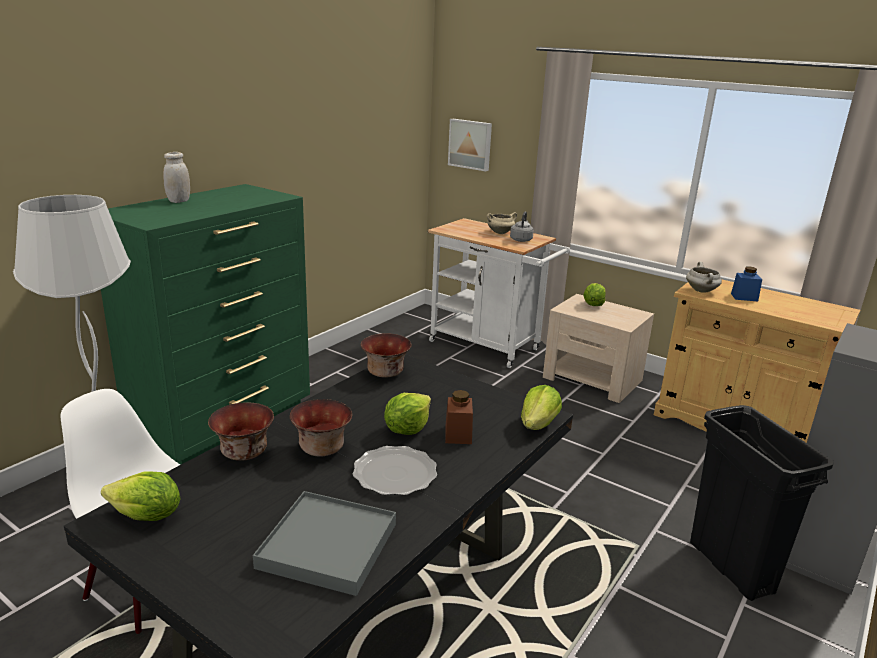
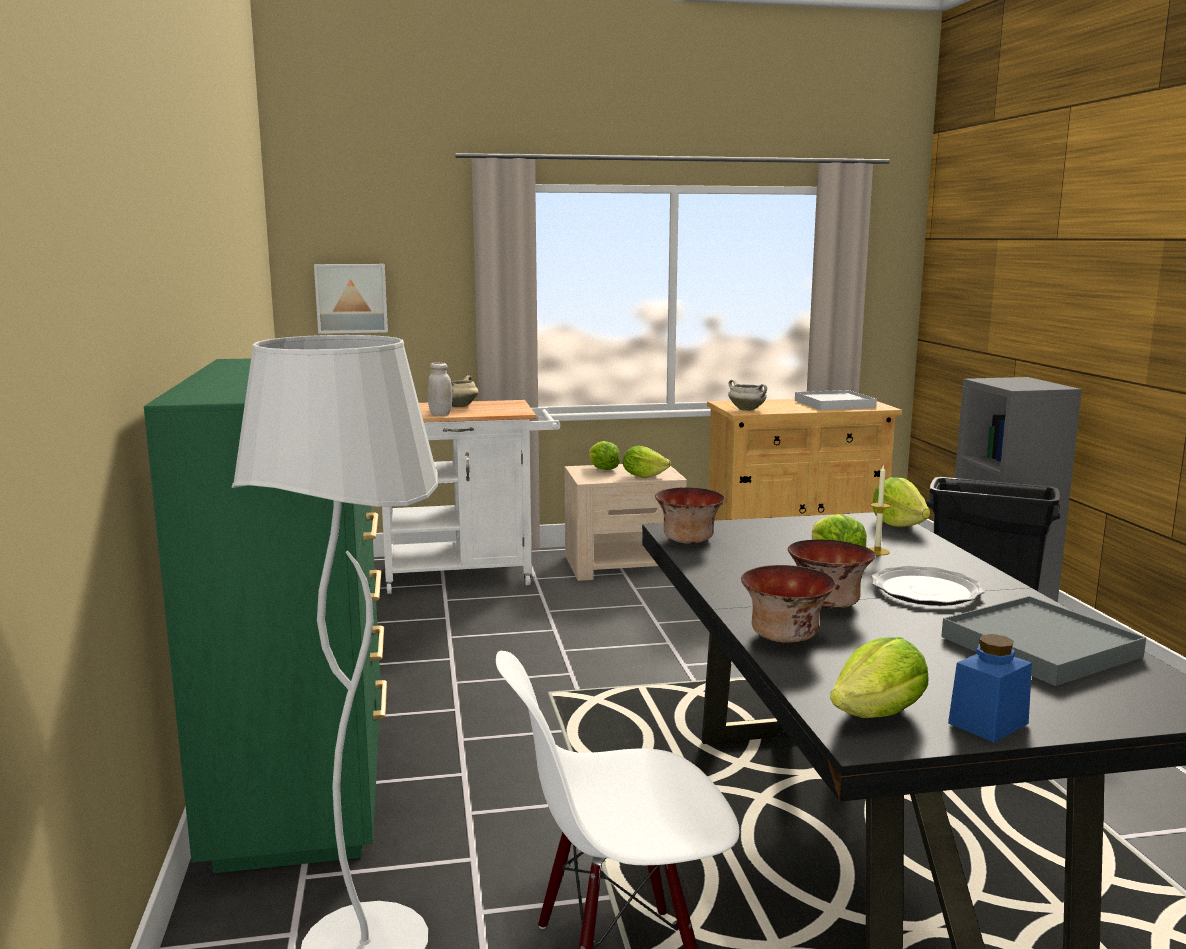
camera: 45 degrees left, 10 degrees down
white jar [163,152,190,203] -> white jar moved to [428,362,452,416]
brown jar [445,390,473,444] -> candle [869,466,891,555]
grey kettle [510,212,534,242] -> none
blue jar [731,266,762,301] -> blue jar moved to [948,634,1032,743]
none -> lettuce [623,446,671,478]
none -> white tray [795,390,877,410]

